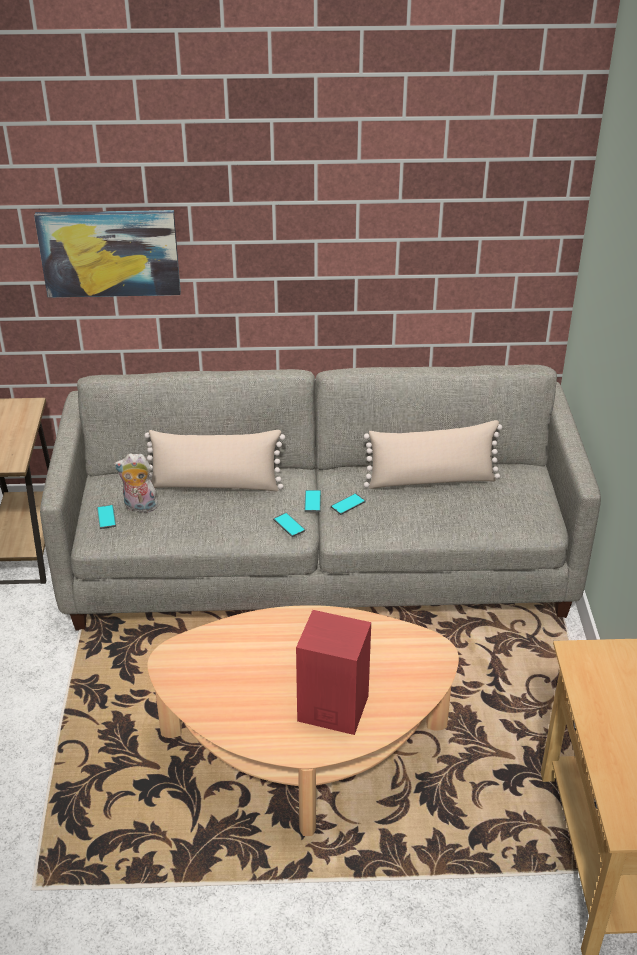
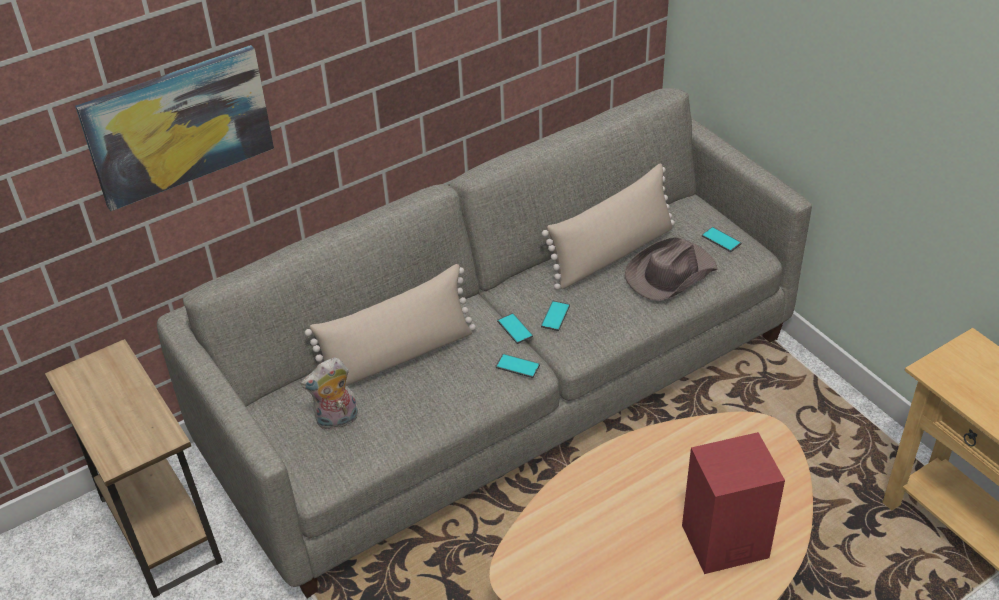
camera: 30 degrees left, 5 degrees up
phone [97,505,116,529] -> phone moved to [702,227,741,252]
none -> brown hat [625,237,718,301]

